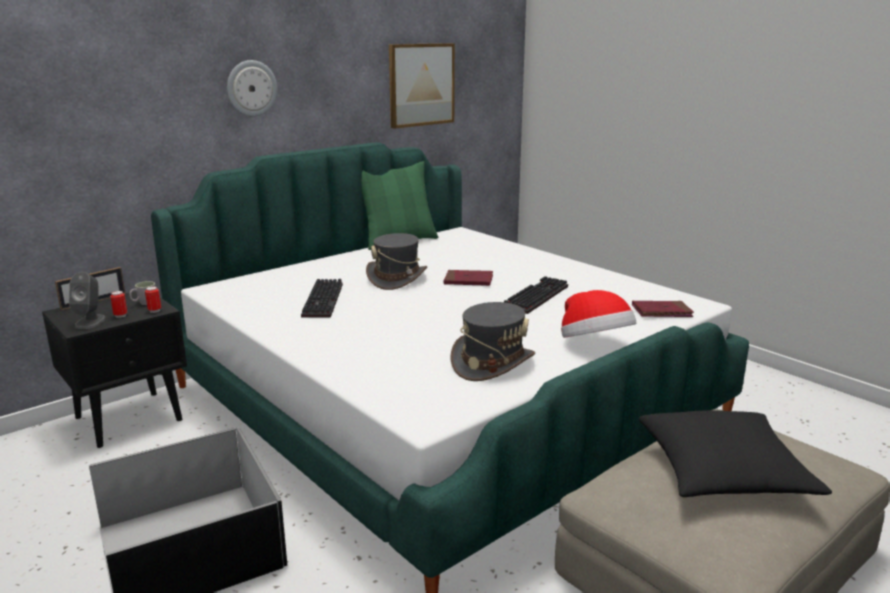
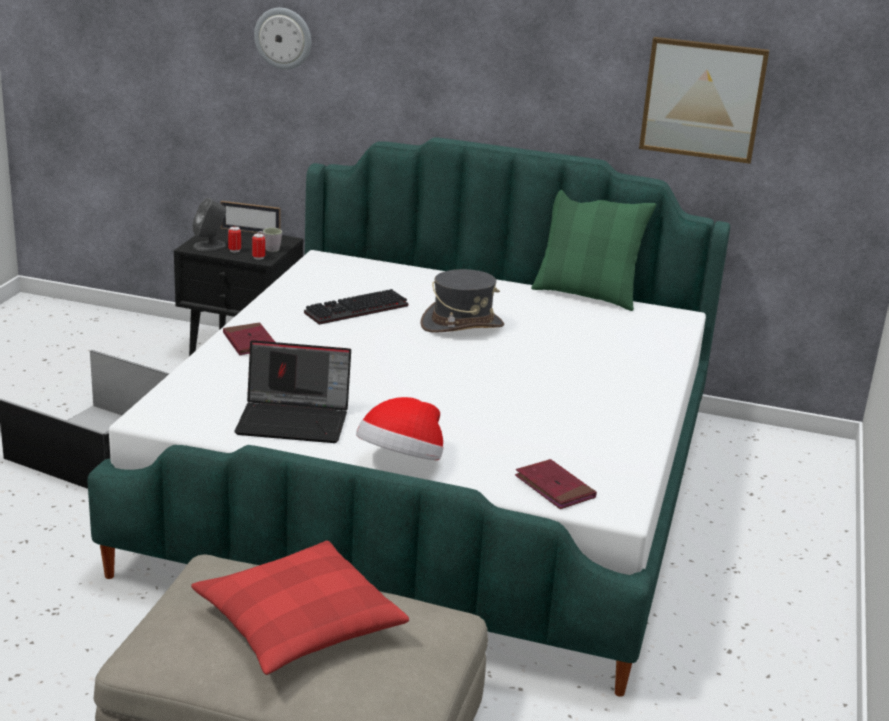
camera: 55 degrees right, 5 degrees up
wall clock [227,60,277,116] -> wall clock moved to [254,8,311,70]
red book [444,270,493,286] -> red book moved to [223,322,275,355]
grey hat [451,302,535,381] -> laptop [235,340,351,443]
keyboard [504,276,568,314] -> none
black pillow [639,410,832,497] -> red pillow [191,541,409,675]

